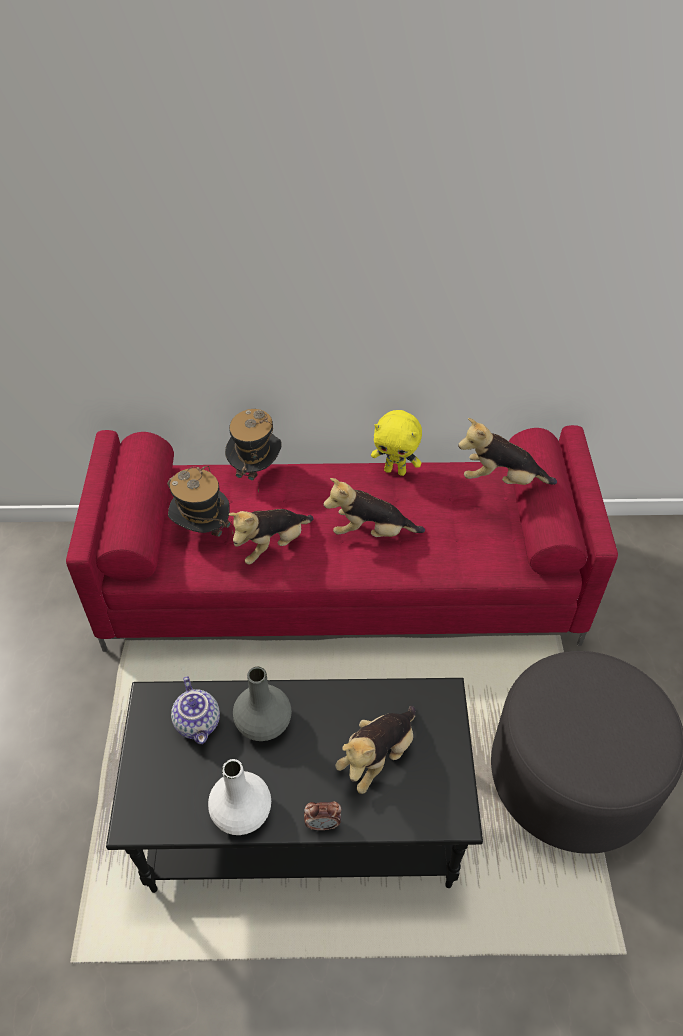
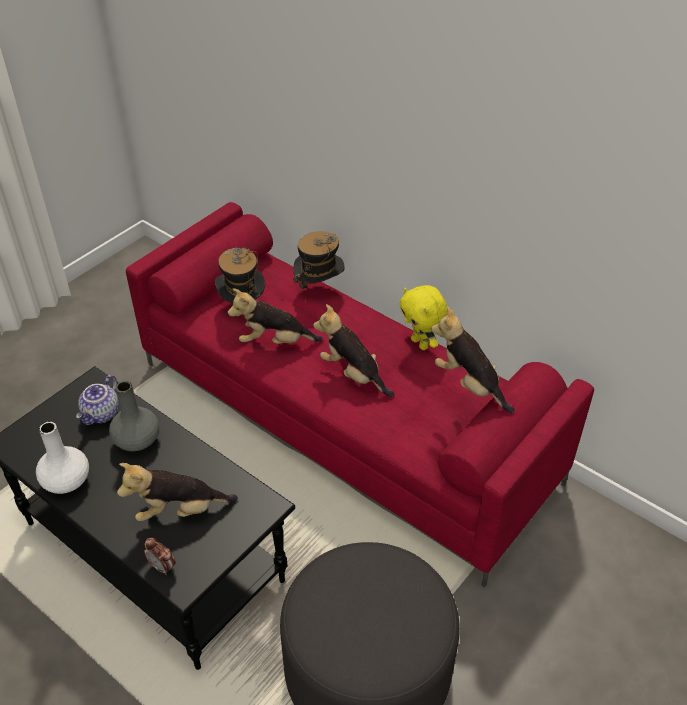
camera: 40 degrees right, 5 degrees down
alarm clock [304,801,341,830] -> alarm clock moved to [144,538,176,575]

